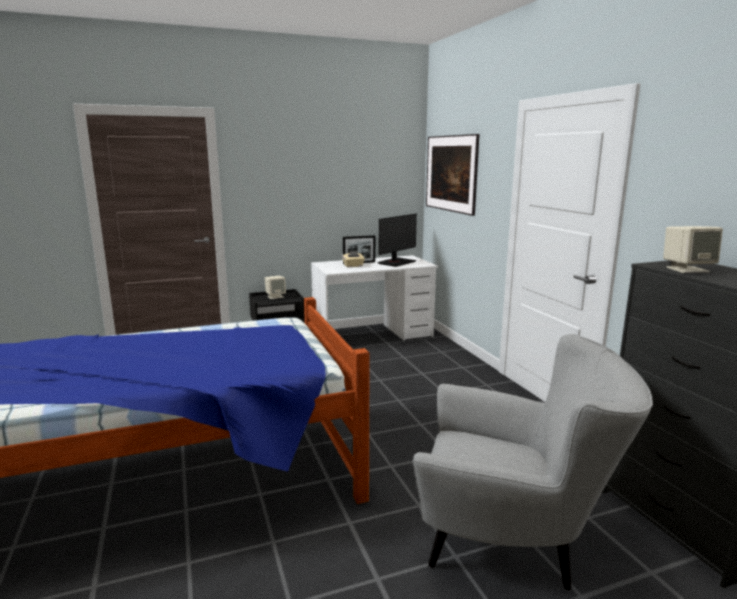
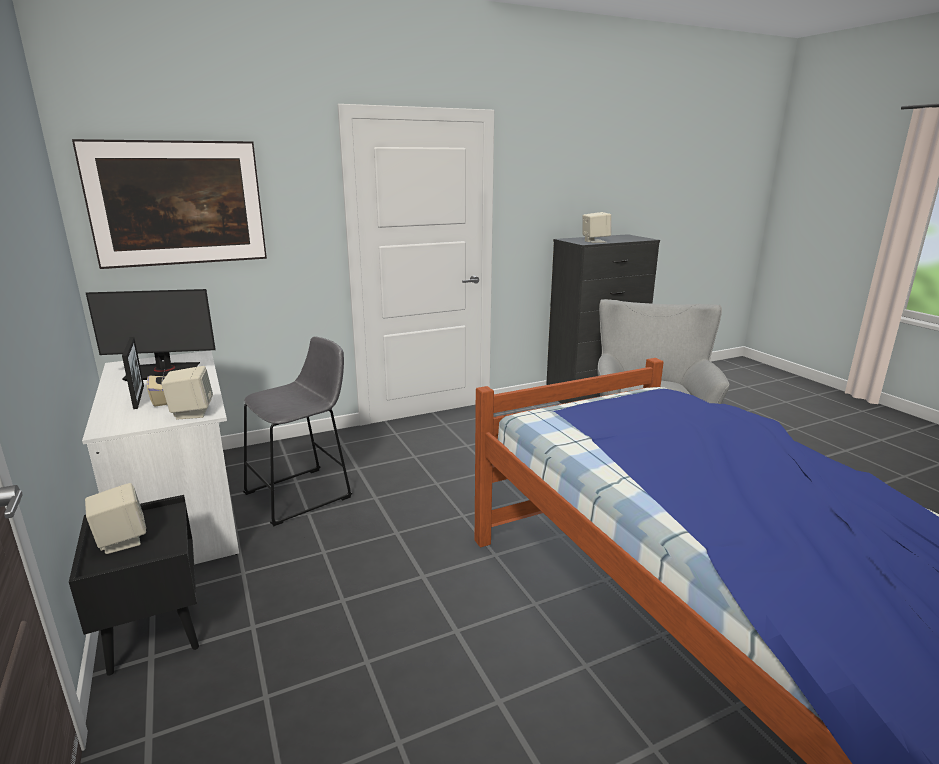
camera: 95 degrees left, 5 degrees up
monitor [377,214,417,267] -> monitor turned 135 degrees clockwise [86,289,216,381]
none -> beige speaker [161,366,213,420]
none -> grey stool [243,337,352,526]

